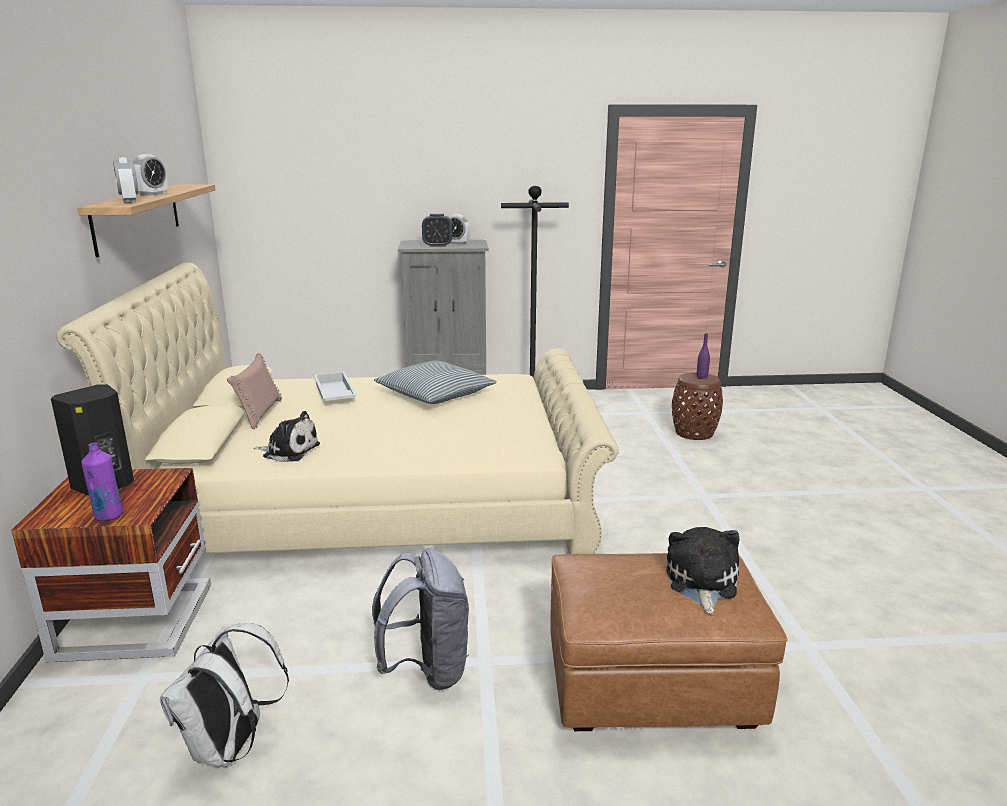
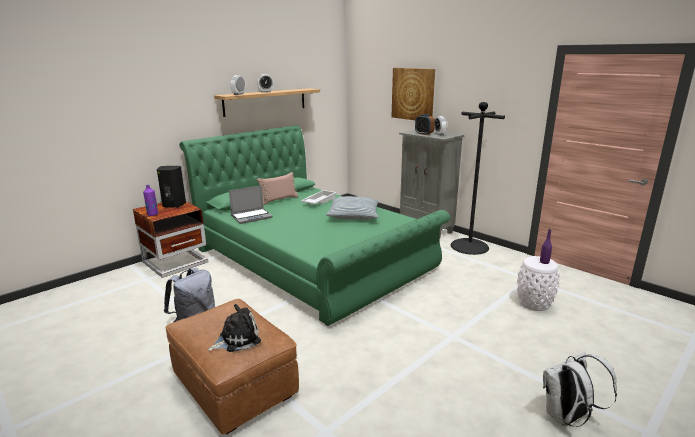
camera: 50 degrees right, 0 degrees up
beige bed [56,262,619,554] -> green bed [180,125,450,326]
white backpack [160,623,289,767] -> white backpack moved to [543,353,617,427]
plush toy [253,411,320,462] -> laptop [229,185,273,224]
brown stool [672,372,723,440] -> white stool [517,256,559,311]
none -> picture [392,68,435,120]

